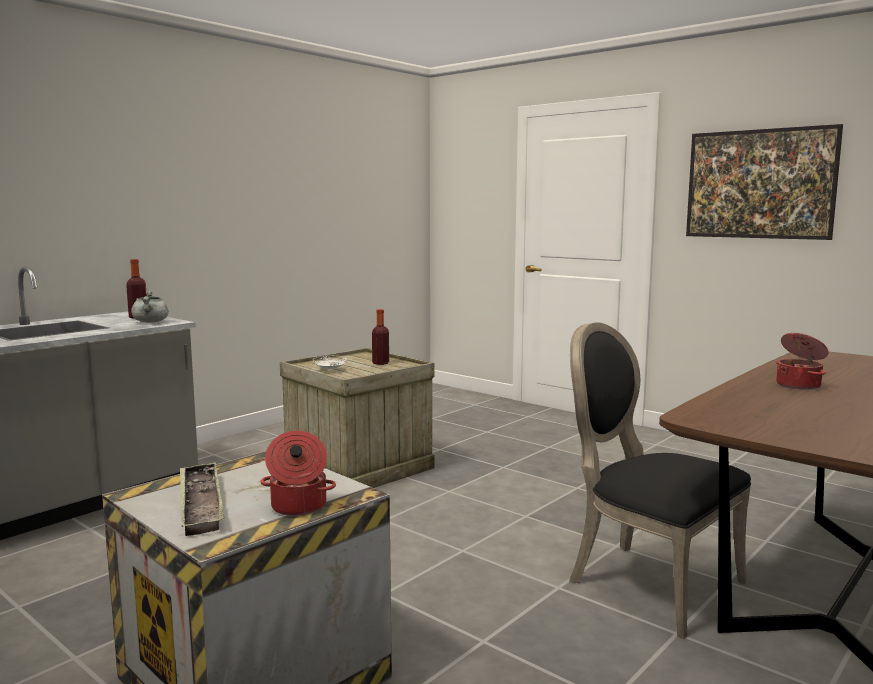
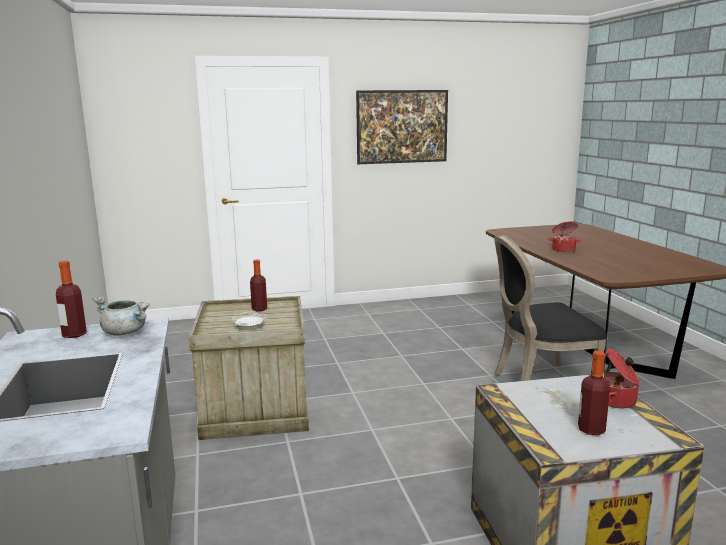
camera: 55 degrees left, 5 degrees up
tray [180,462,225,536] -> bottle [578,351,610,435]

